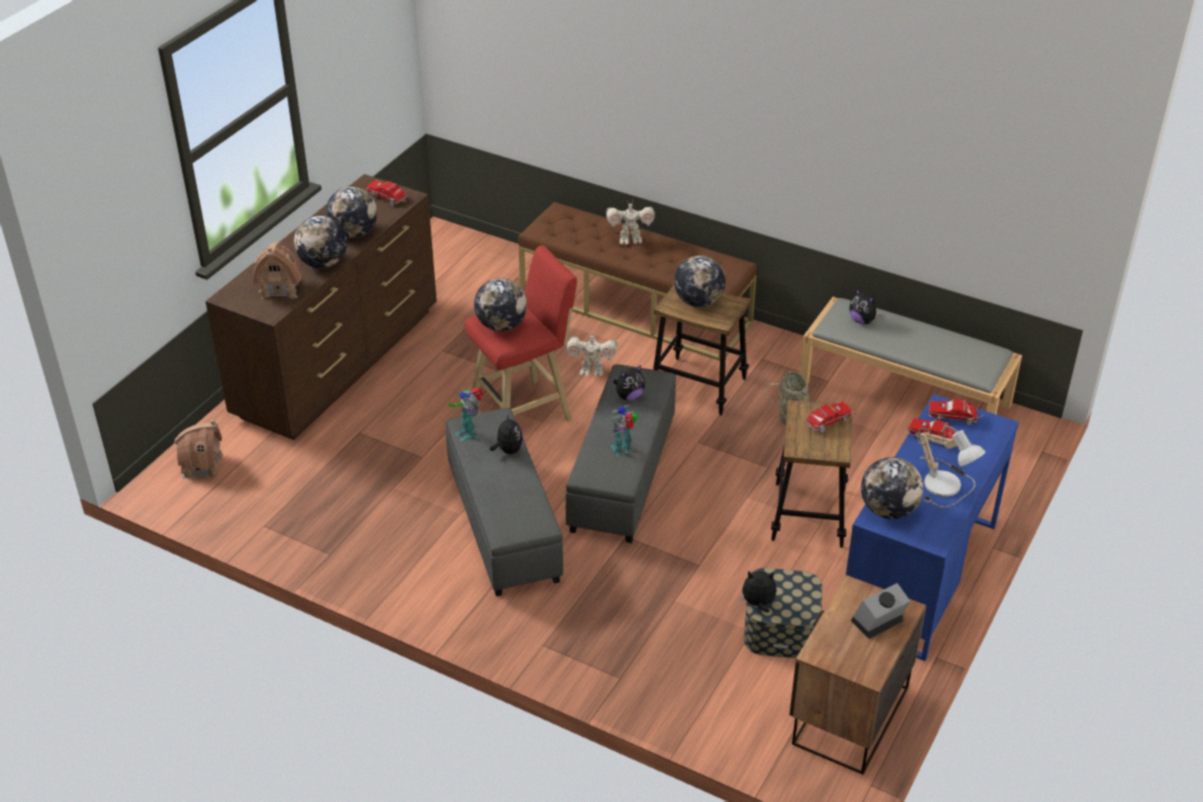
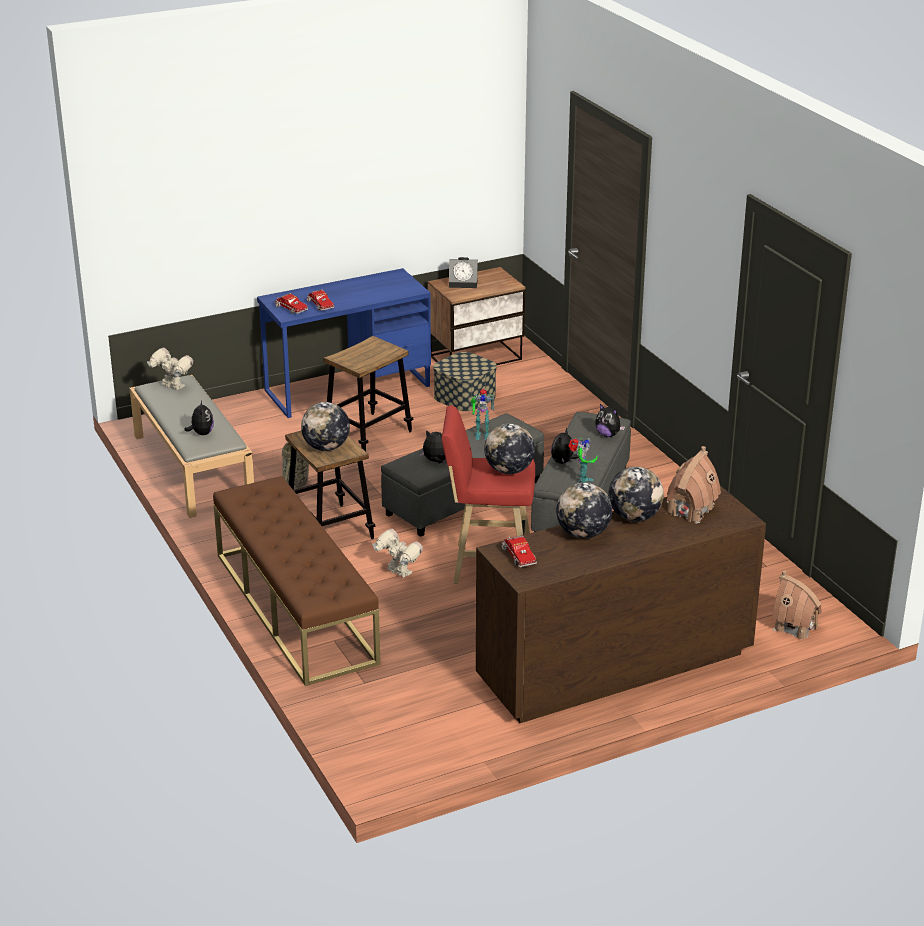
camera: 145 degrees left, 10 degrees down
toy robot [606,200,655,245] -> toy robot moved to [147,348,193,390]
plush toy [740,571,777,612] -> plush toy moved to [595,404,625,437]
toy truck [805,402,853,433] -> none
globe [861,457,923,519] -> none
table lamp [917,426,986,508] -> none

